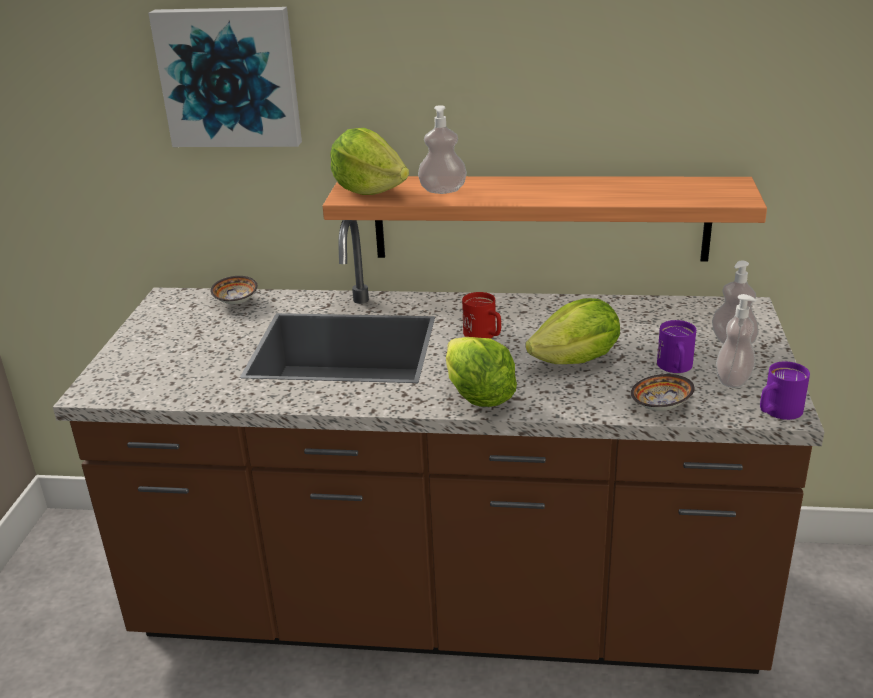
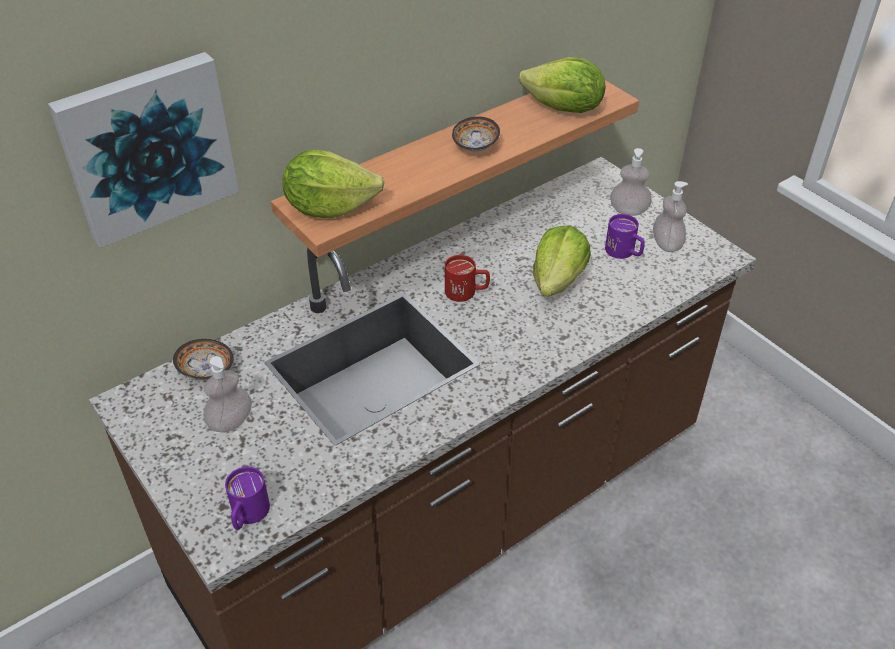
camera: 45 degrees left, 15 degrees up
soap dispenser [418,105,467,194] -> soap dispenser moved to [203,356,252,433]
lettuce [446,337,517,407] -> lettuce moved to [519,57,606,113]
bowl [631,374,695,411] -> bowl moved to [452,116,500,151]
purple mug [760,361,810,420] -> purple mug moved to [225,467,270,530]

